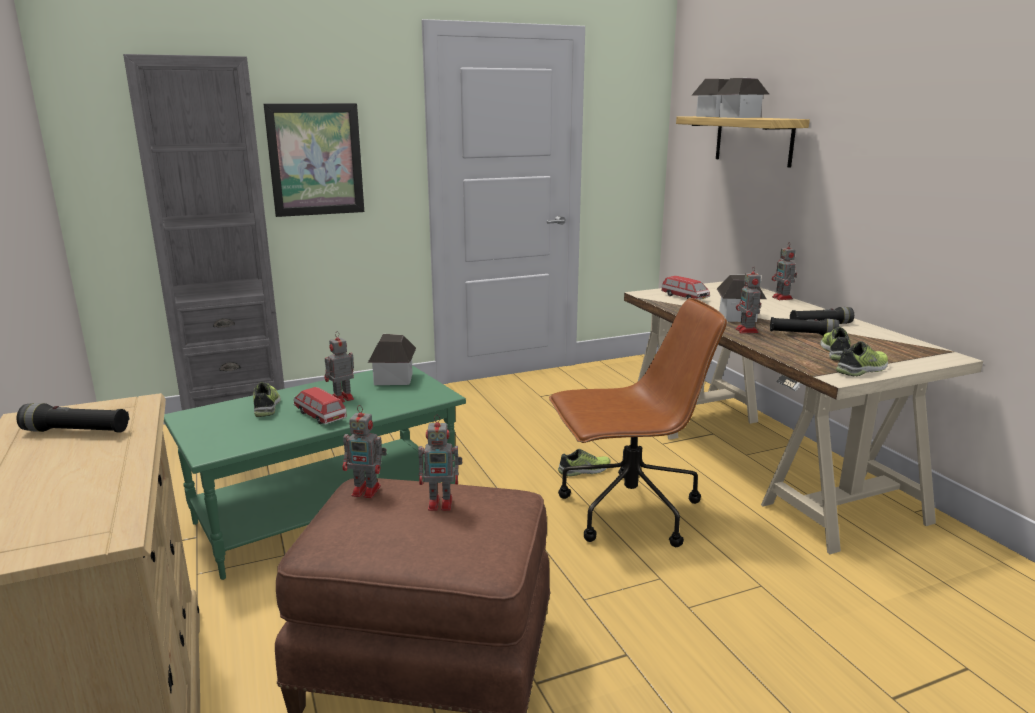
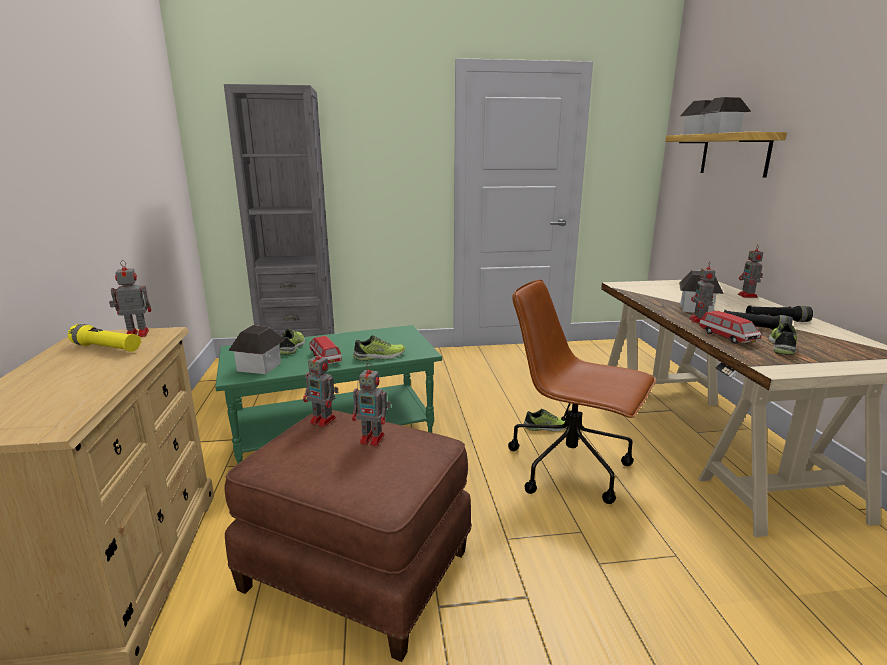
camera: 15 degrees right, 0 degrees up
black flashlight [16,403,130,432] -> yellow flashlight [68,324,142,352]
picture [264,103,364,217] -> none
toy robot [325,331,354,403] -> toy robot moved to [109,260,151,337]
toy house [368,334,416,385] -> toy house moved to [228,325,285,374]
brown office chair [549,298,727,547] -> brown office chair turned 150 degrees counterclockwise [508,280,656,504]
toy car [661,276,710,299] -> toy car moved to [699,311,762,344]
shoe [836,341,888,376] -> shoe moved to [353,335,405,361]

